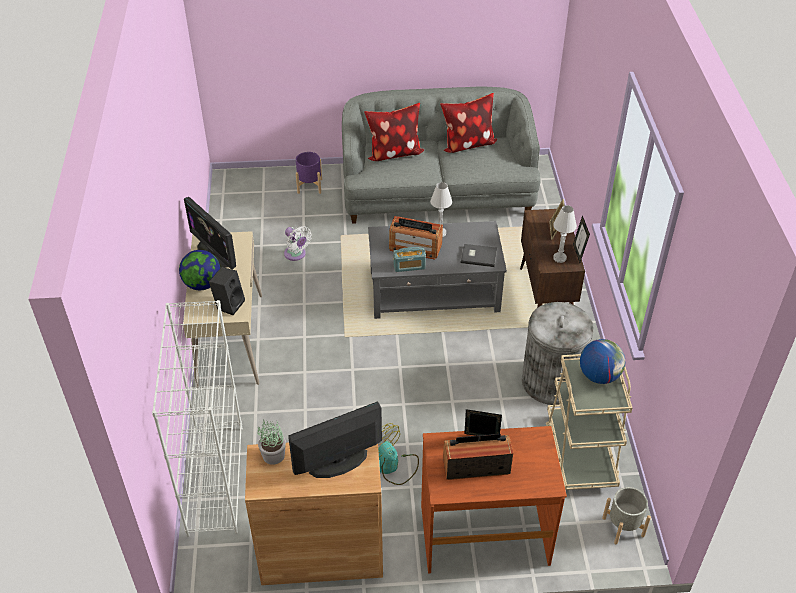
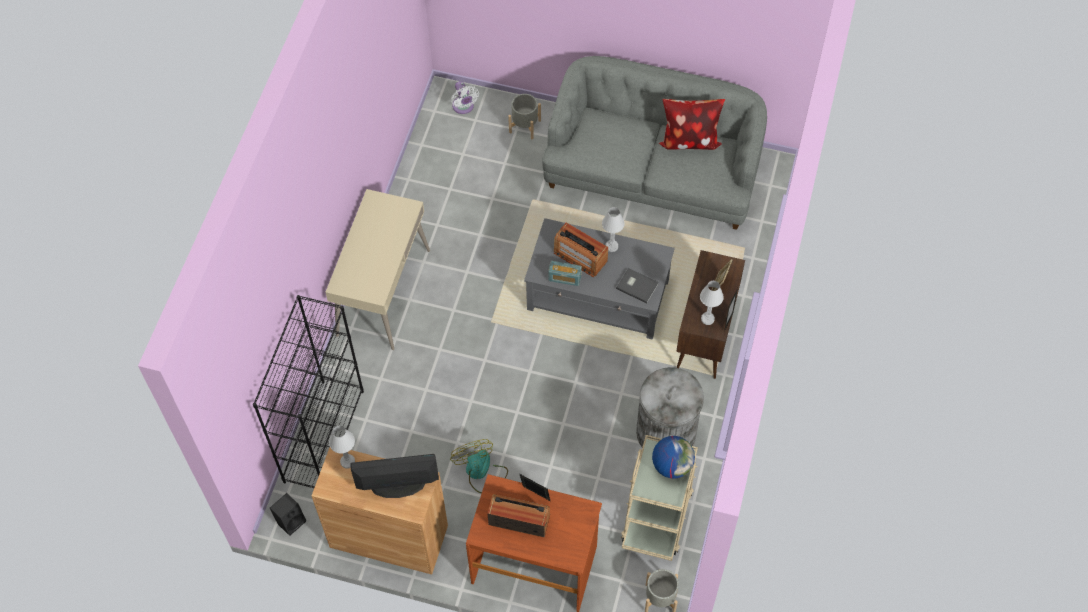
camera: 20 degrees right, 15 degrees up
white bookcase [152,300,243,537] -> black bookcase [253,295,364,488]
globe [179,250,220,290] -> none
monitor [184,197,236,269] -> none
black speaker [209,267,245,315] -> black speaker moved to [270,493,306,536]
potted plant [257,421,286,465] -> white table lamp [329,426,355,468]
white fan [284,226,312,261] -> white fan moved to [451,81,479,114]
purple planter [296,152,322,194] -> grey planter [508,94,541,139]
pillow [364,103,424,161] -> none

